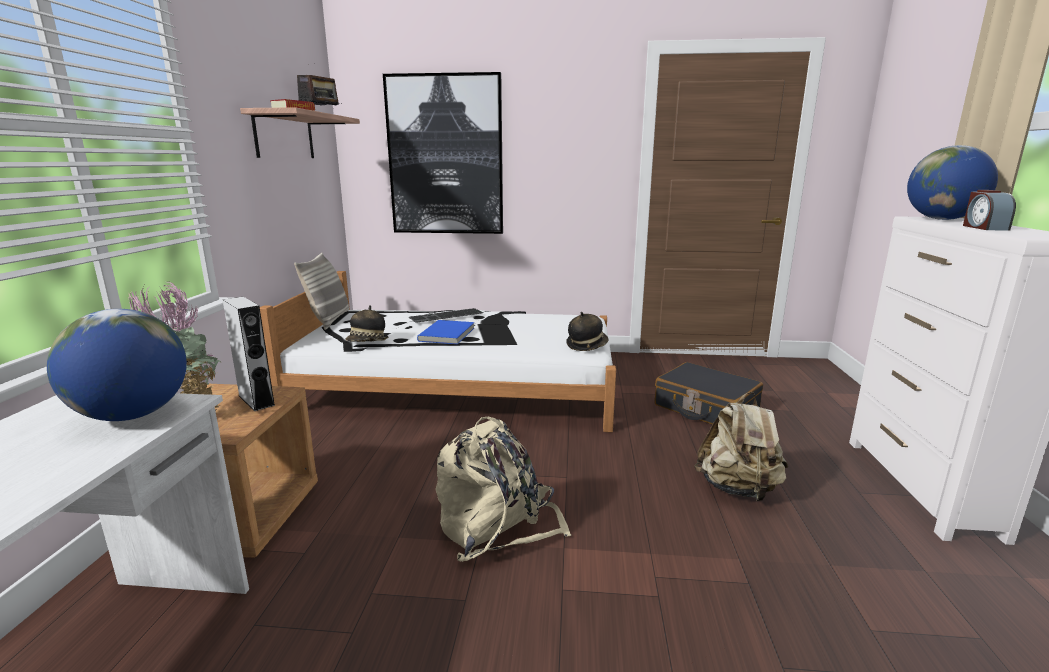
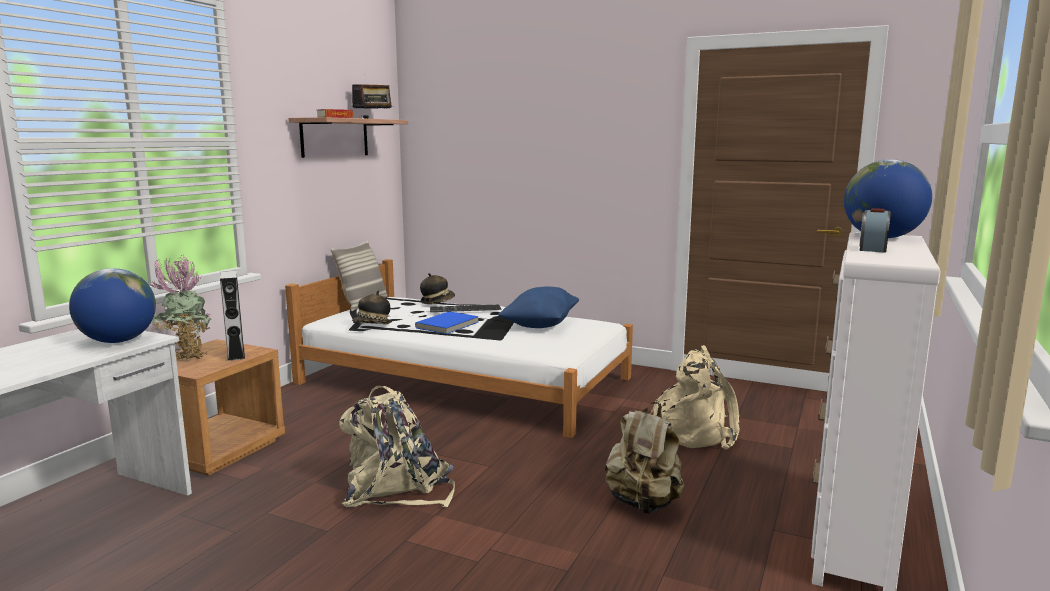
camera: 20 degrees right, 5 degrees down
picture [383,72,503,234] -> none
hat [566,312,608,351] -> hat moved to [420,273,455,304]
black suitcase [655,362,763,425] -> beige backpack [649,345,740,450]
none -> blue pillow [498,287,579,328]

